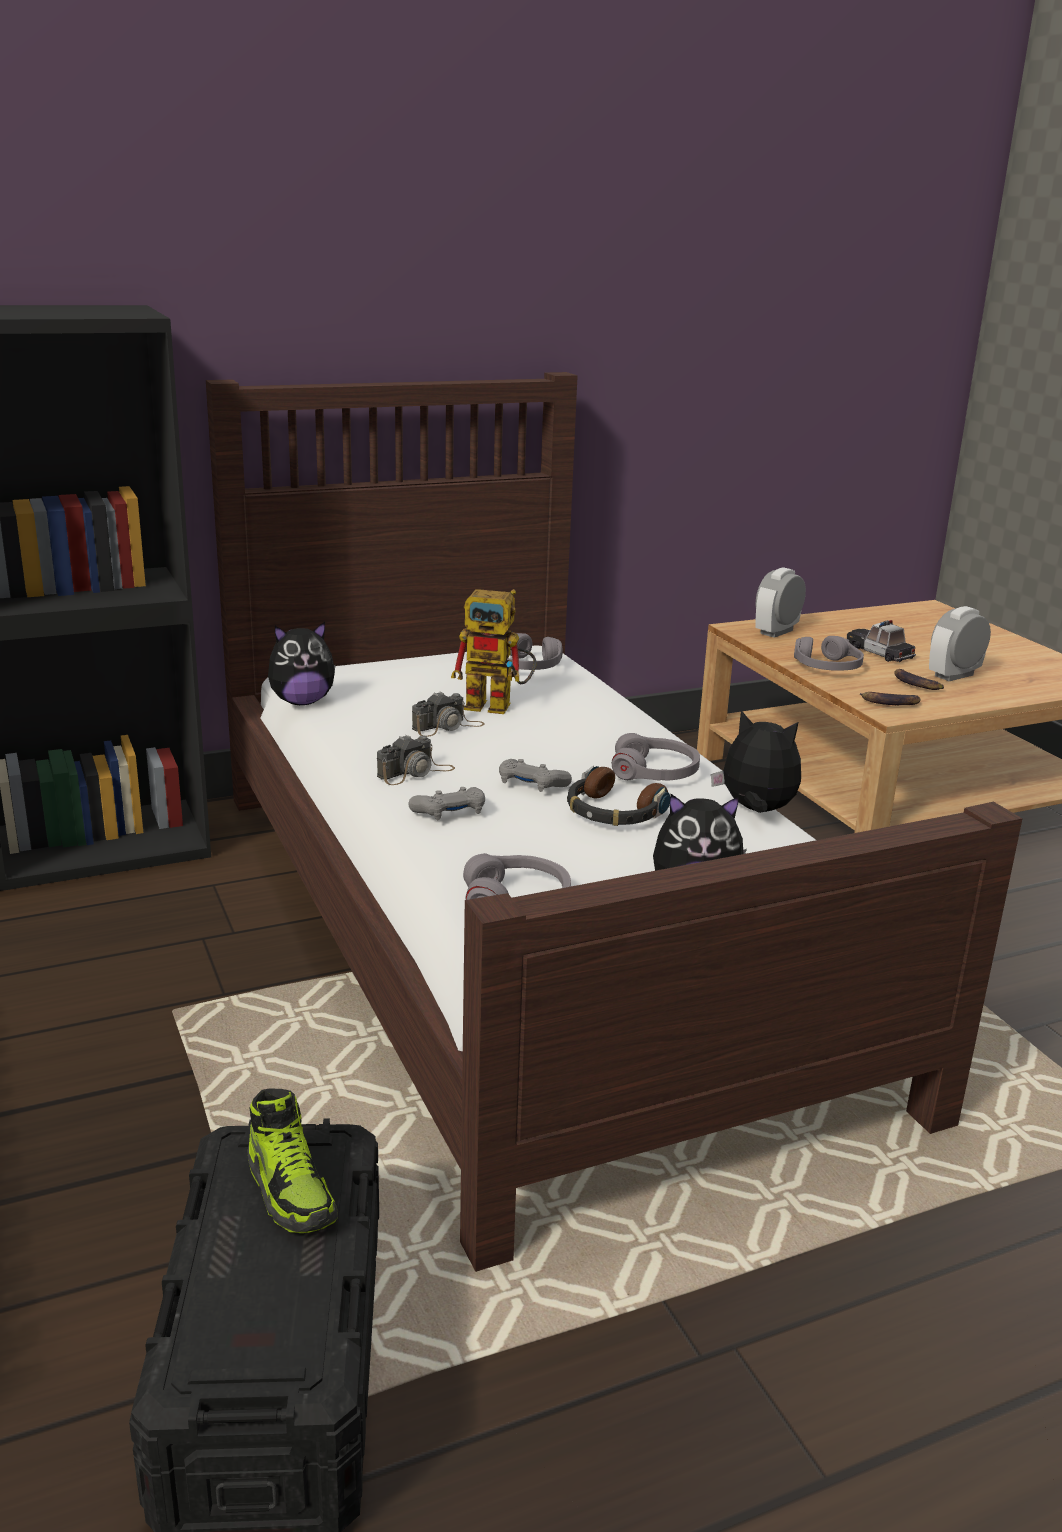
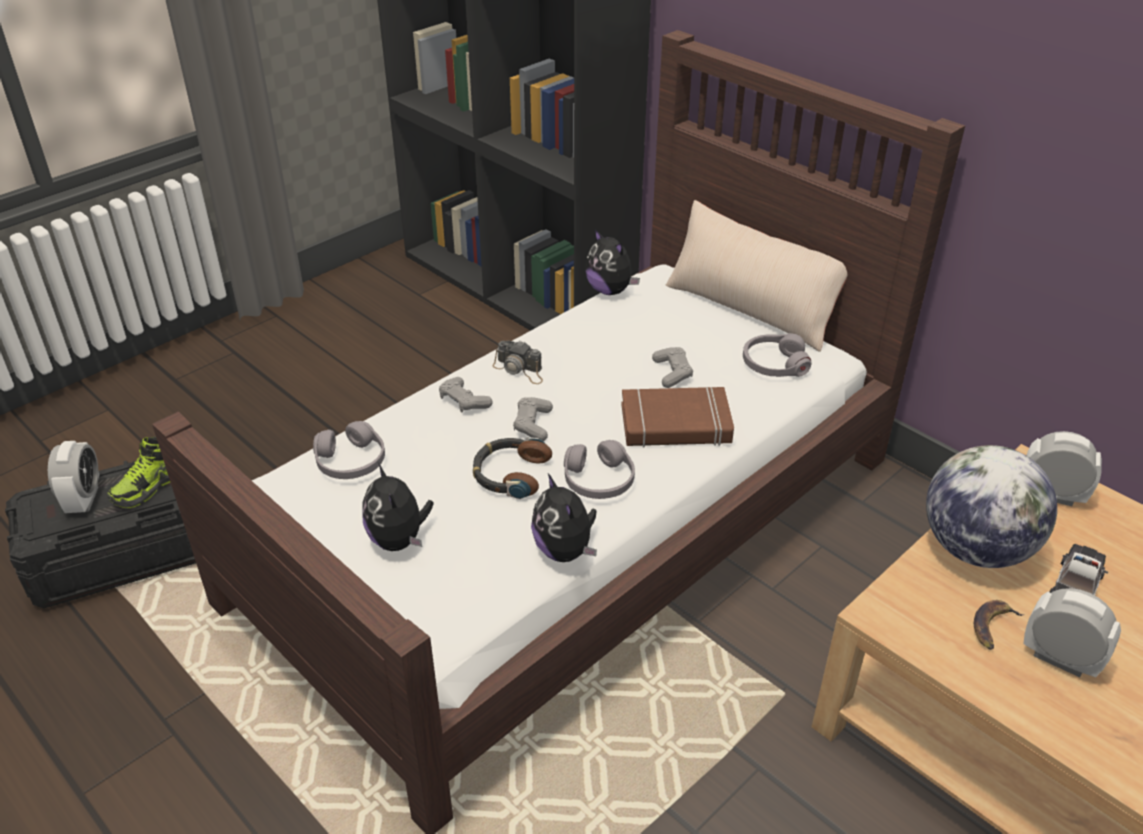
camera: 70 degrees right, 15 degrees up
camera [412,691,485,737] -> none
toy robot [451,589,537,714] -> grey game controller [652,347,693,388]
plush toy [711,710,801,813] -> plush toy turned 150 degrees clockwise [531,473,597,562]
grey headphones [794,636,864,671] -> globe [926,445,1057,568]
banana [860,692,921,705] -> none
none -> alarm clock [48,441,99,513]
none -> brown book [621,387,734,448]
none -> beige pillow [666,200,847,352]

